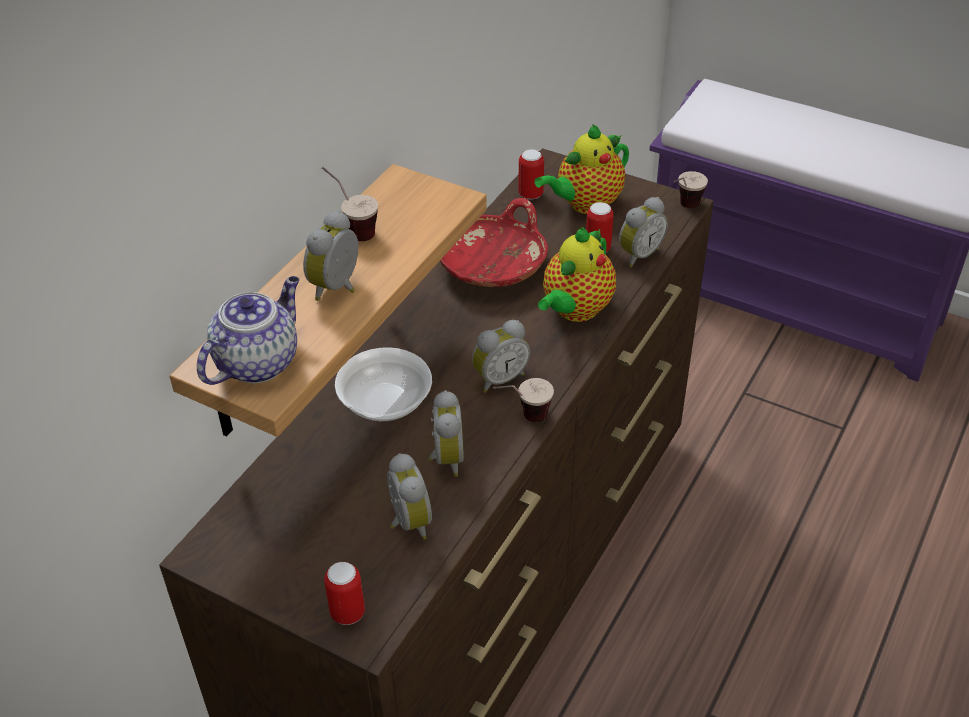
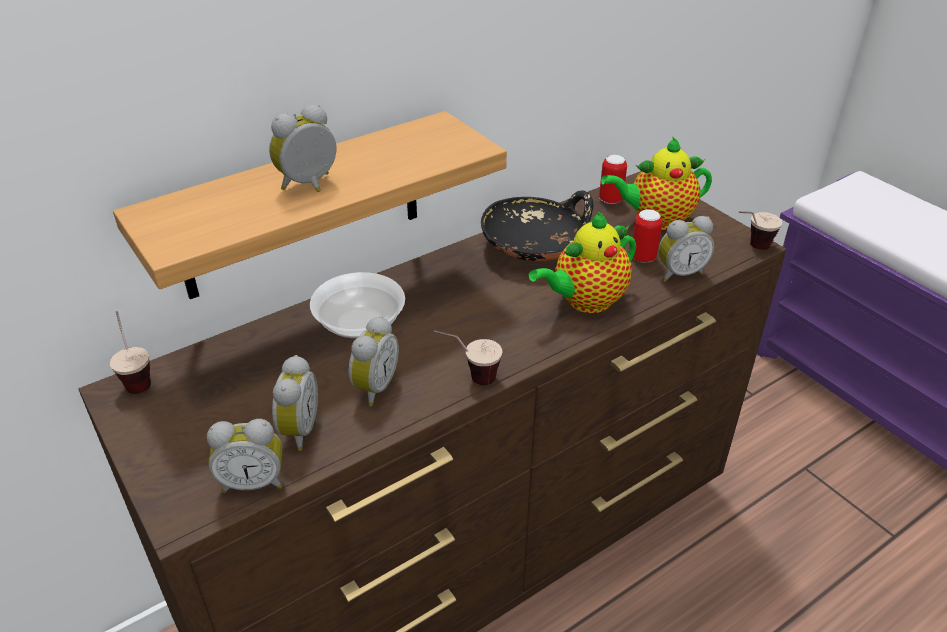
camera: 25 degrees right, 5 degrees down
teapot [197,276,299,385] -> none
cup [322,167,378,241] -> cup moved to [110,311,151,394]
can [324,562,365,625] -> none
red bowl [440,198,548,287] -> black bowl [481,190,593,261]
alarm clock [472,320,530,393] -> alarm clock moved to [207,419,283,493]

